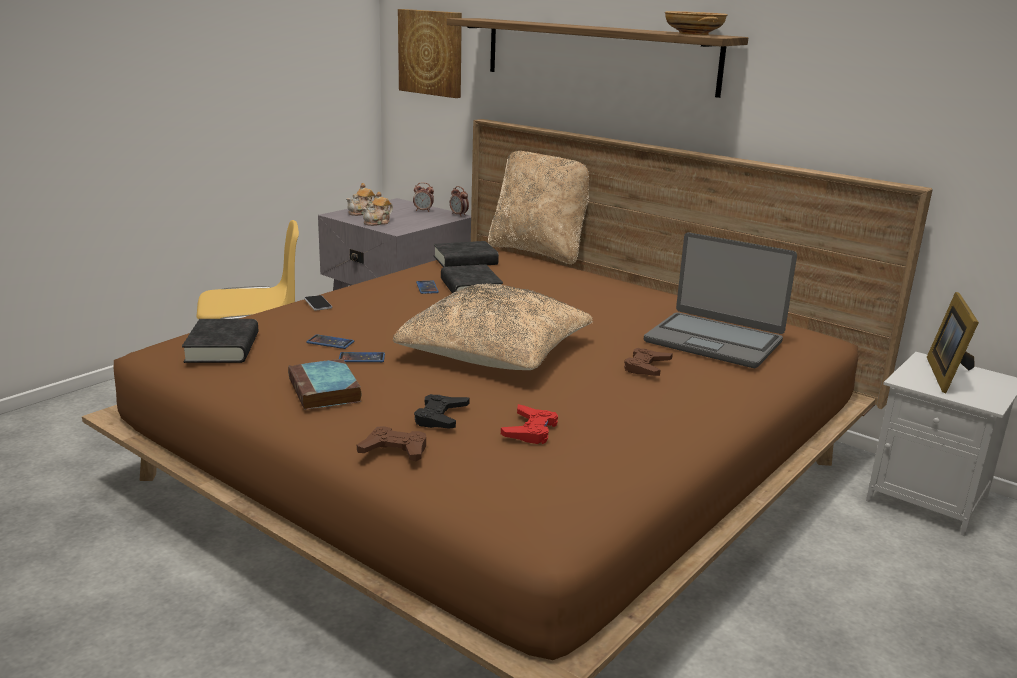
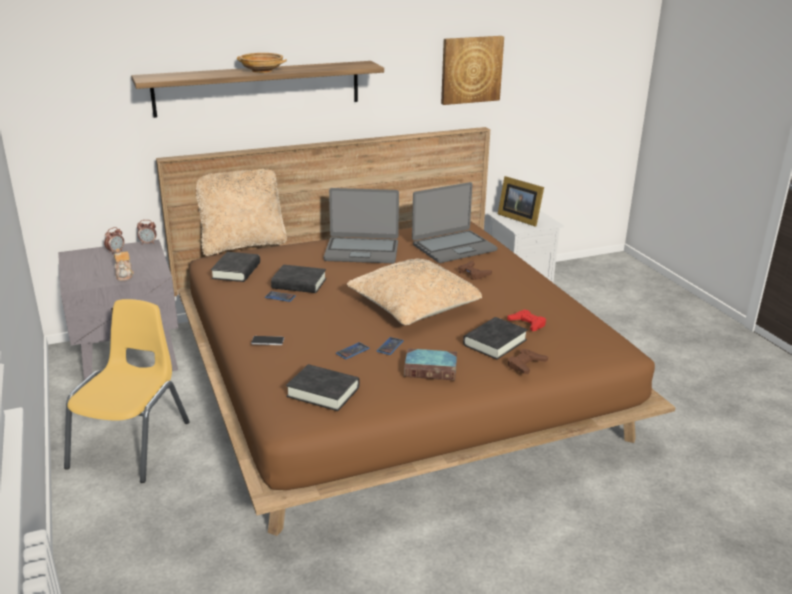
camera: 60 degrees left, 5 degrees up
teapot [346,183,376,216] -> none
picture [398,9,462,98] -> picture moved to [441,36,504,105]
black game controller [414,394,470,429] -> black book [463,317,528,360]
beige bowl [665,11,727,35] -> beige bowl moved to [237,53,287,73]
none -> laptop [324,188,399,263]

